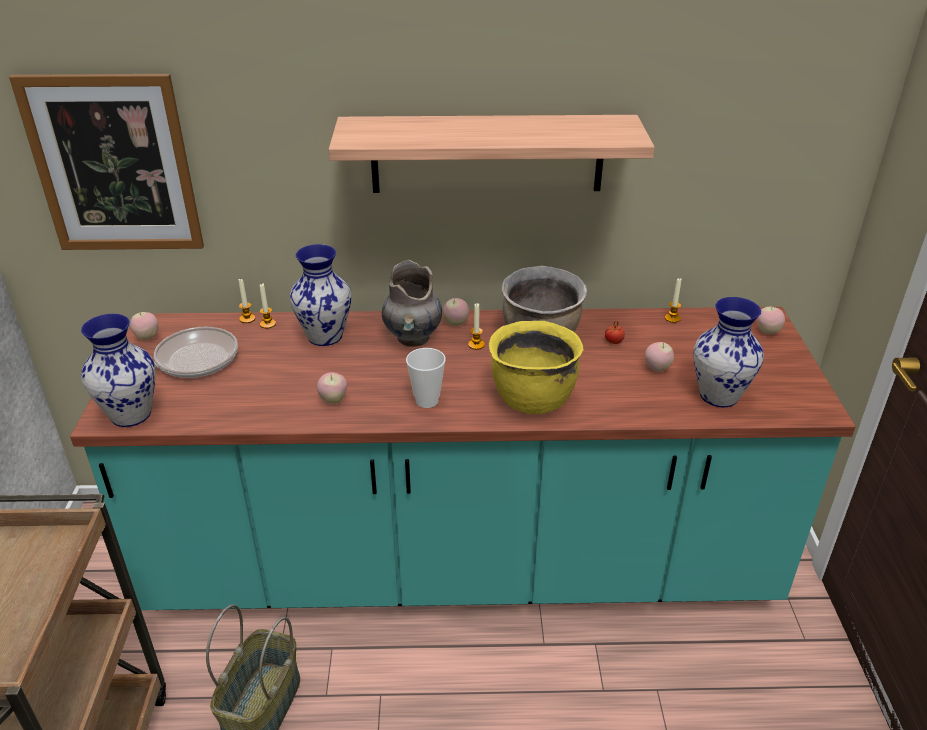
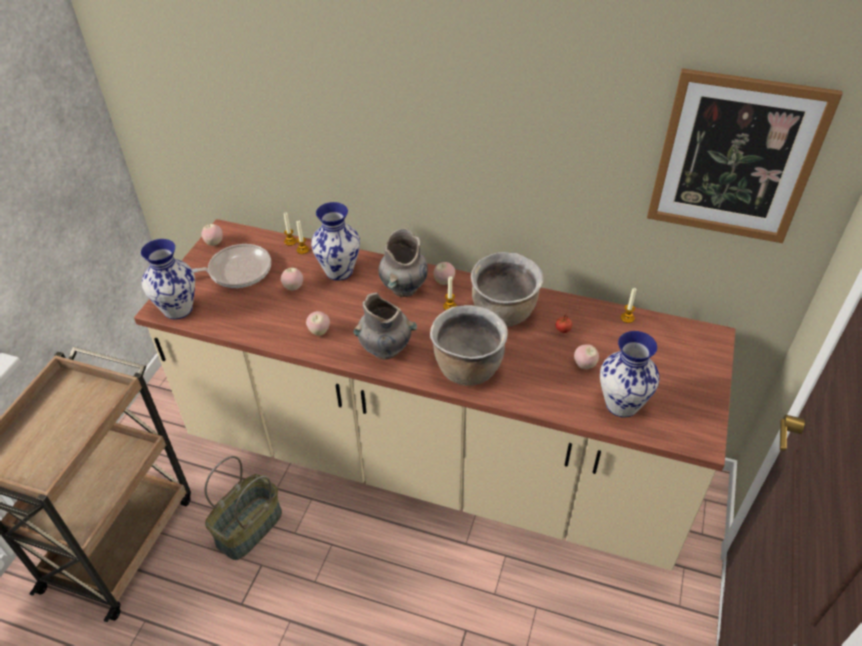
camera: 20 degrees right, 10 degrees up
picture [9,74,204,250] -> picture moved to [647,68,843,243]
turquoise counter [70,307,855,610] -> beige counter [134,219,736,571]
shelf [329,115,655,193] -> none
cup [406,348,446,408] -> grey vase [353,292,417,360]
yellow cooking pot [489,321,583,414] -> brown cooking pot [430,305,508,386]
apple [757,306,785,335] -> apple moved to [281,268,303,291]

